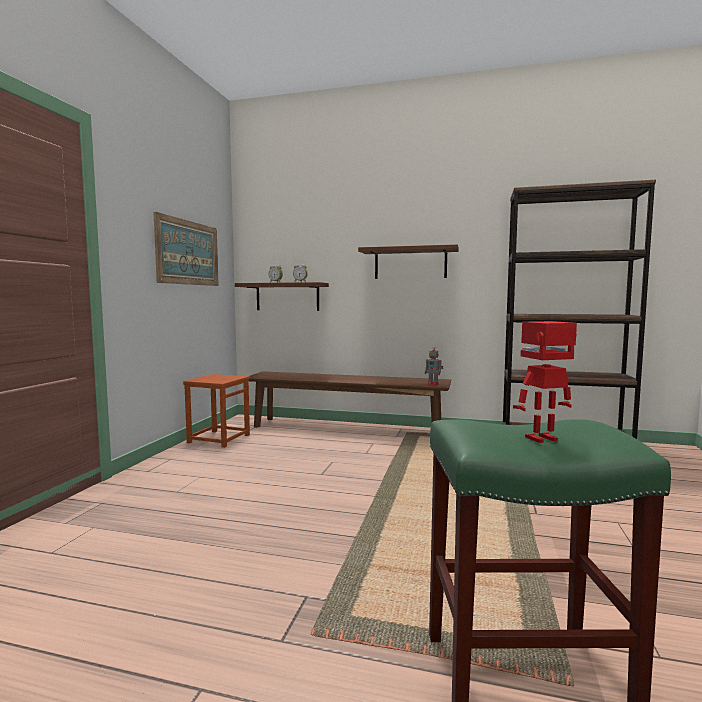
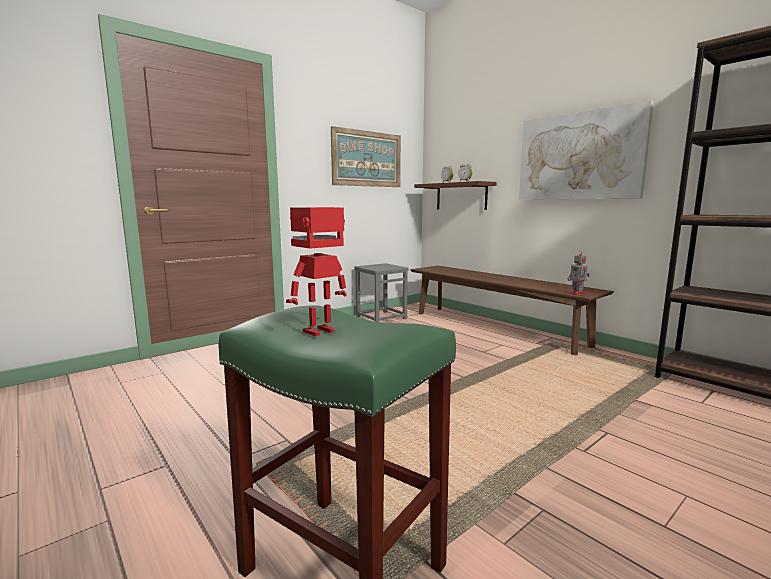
camera: 35 degrees right, 5 degrees up
brown stool [183,374,250,448] -> grey stool [355,263,409,322]
brown shelf [358,244,459,279] -> picture [519,100,654,200]
toy robot [513,321,577,443] -> toy robot turned 60 degrees counterclockwise [286,207,347,336]

